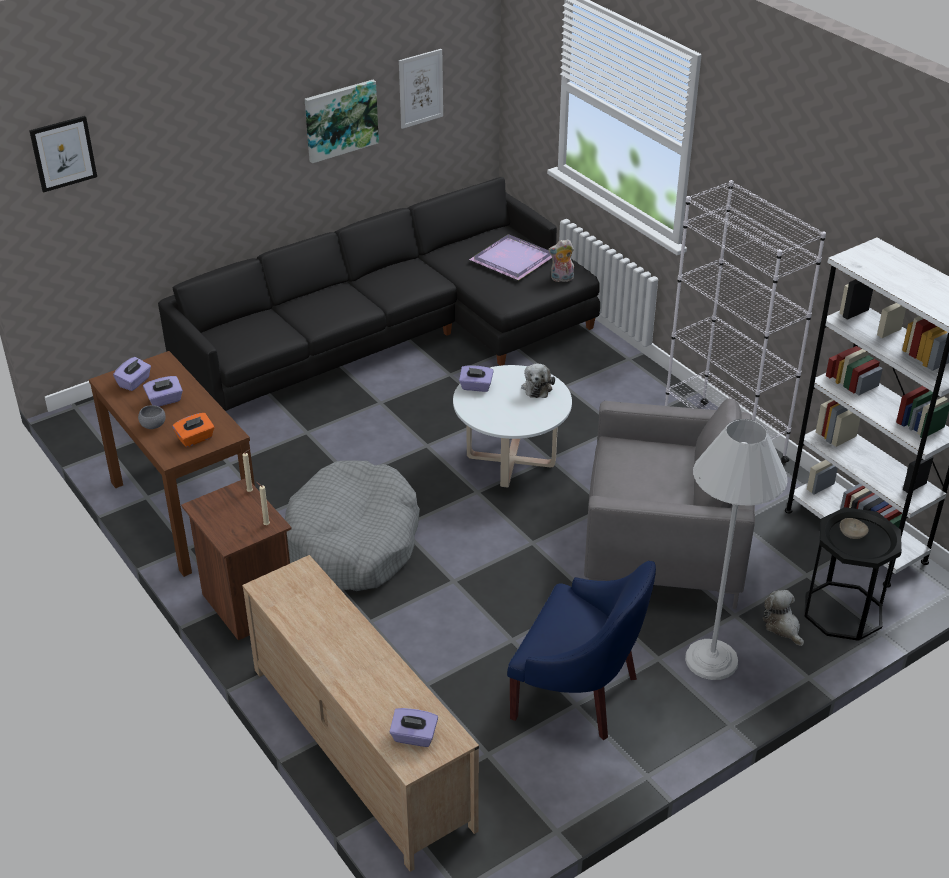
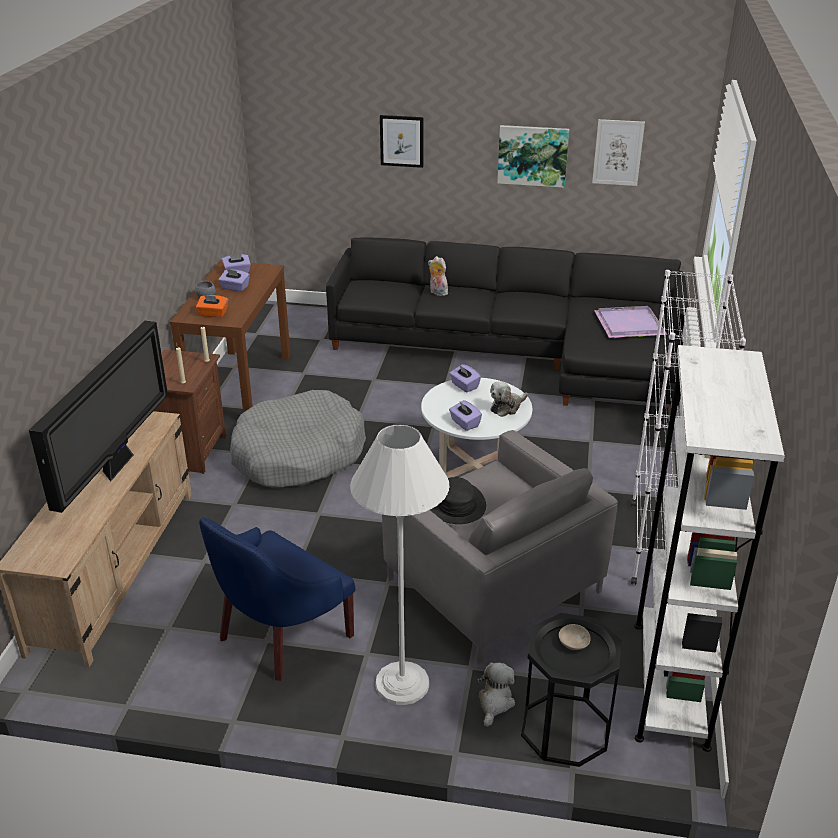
camera: 45 degrees right, 5 degrees down
picture [29,116,97,192] -> picture moved to [380,115,424,168]
purple tissue box [389,708,438,747] -> purple tissue box moved to [449,400,482,431]
blue armchair [507,561,656,740] -> blue armchair turned 60 degrees clockwise [199,517,355,681]
plush toy [548,239,574,282] -> plush toy moved to [428,256,448,296]
none -> television [29,321,168,513]
none -> black hat [430,477,486,524]

